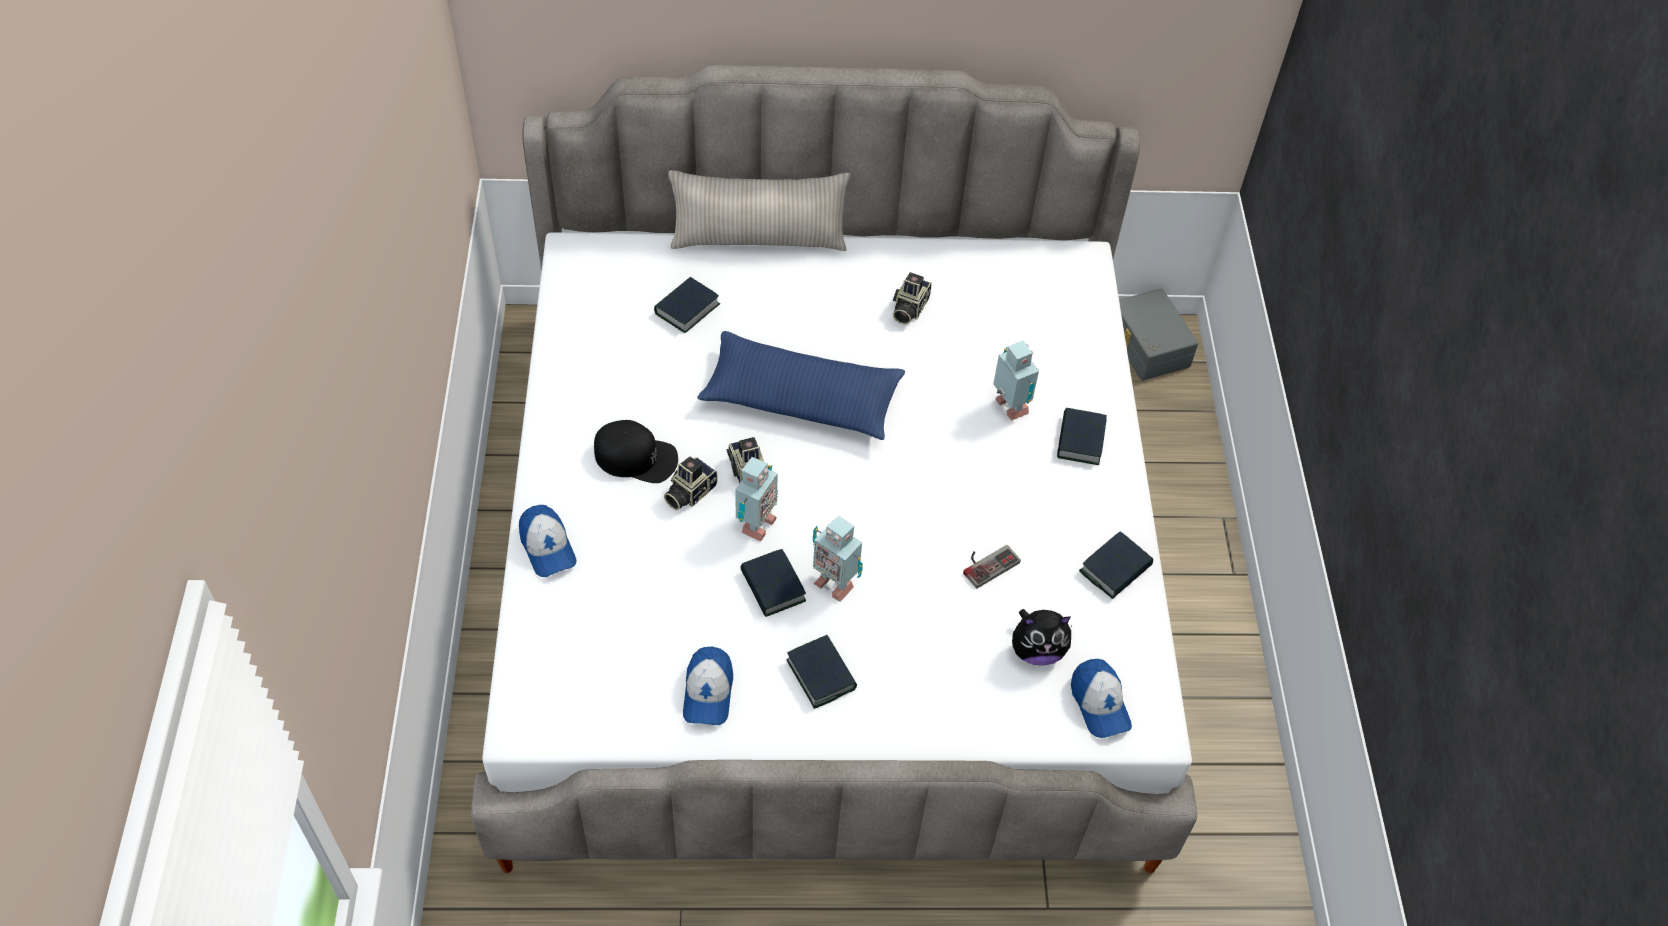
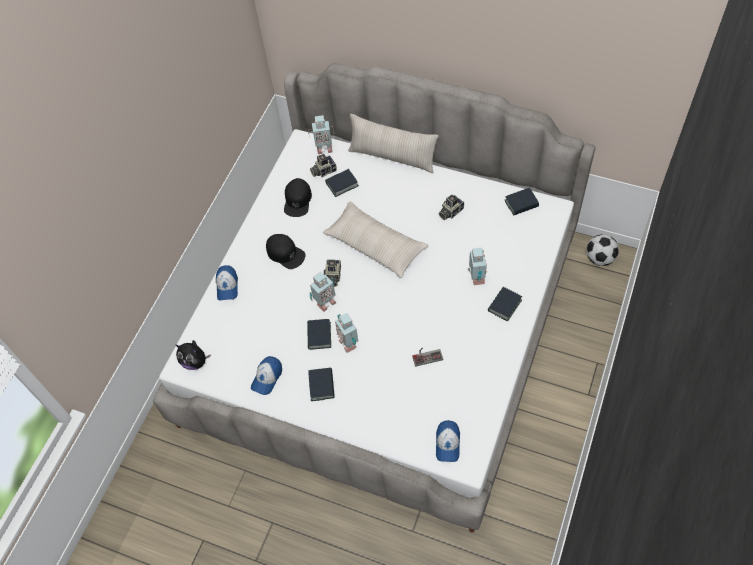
camera: 30 degrees right, 5 degrees up
camera [664,456,718,510] -> camera moved to [310,154,337,177]
blue pillow [697,331,905,440] -> beige pillow [323,202,429,278]
plush toy [1012,609,1071,666] -> plush toy moved to [176,340,211,370]
book [1079,531,1153,599] -> book moved to [505,188,539,215]
grey storage box [1119,288,1198,381] -> football [586,234,619,266]
none -> black cap [284,178,312,217]
none -> toy robot [308,115,335,154]

